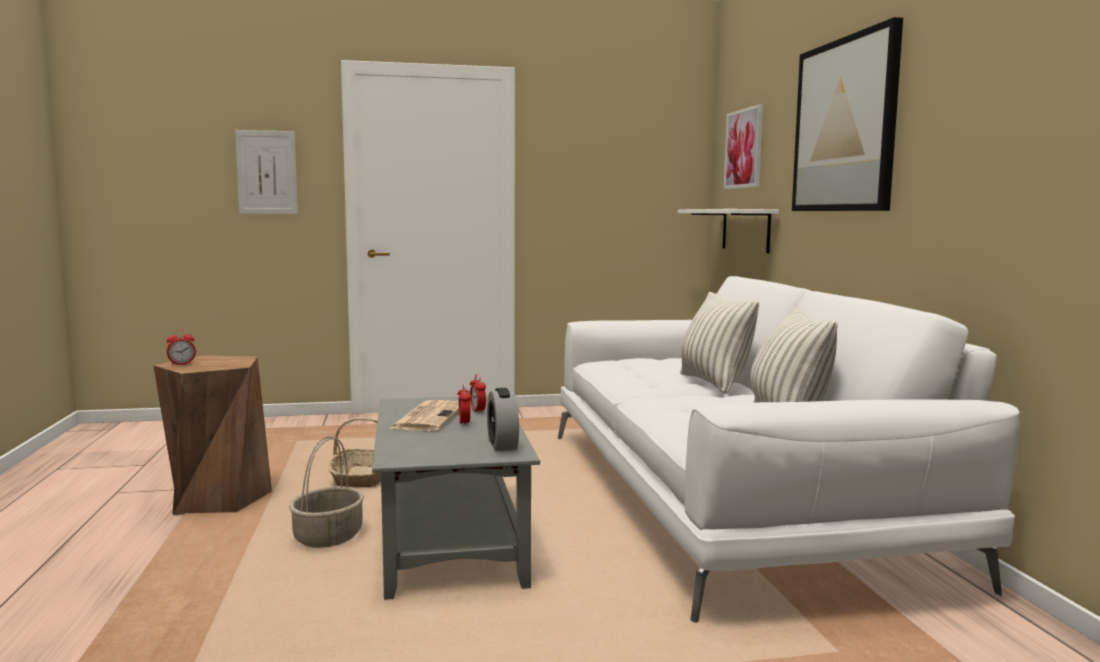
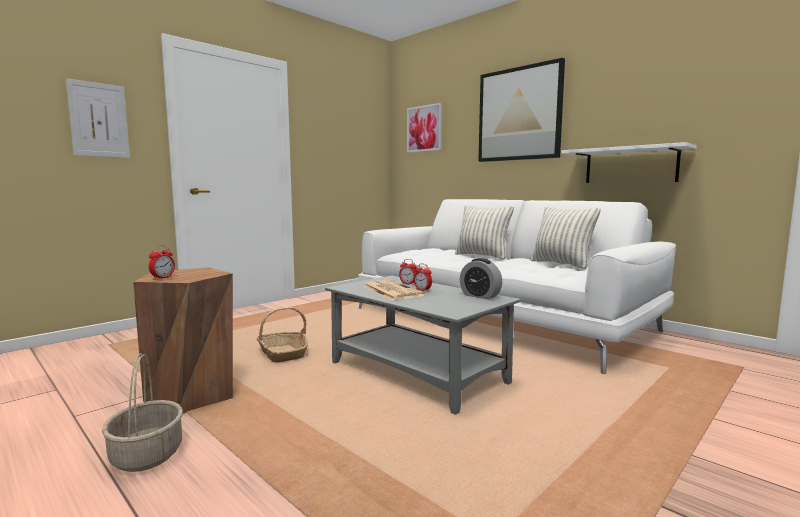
camera: 35 degrees left, 0 degrees up
basket [289,436,364,548] -> basket moved to [102,353,183,472]
white shelf [678,209,779,253] -> white shelf moved to [561,142,697,183]

